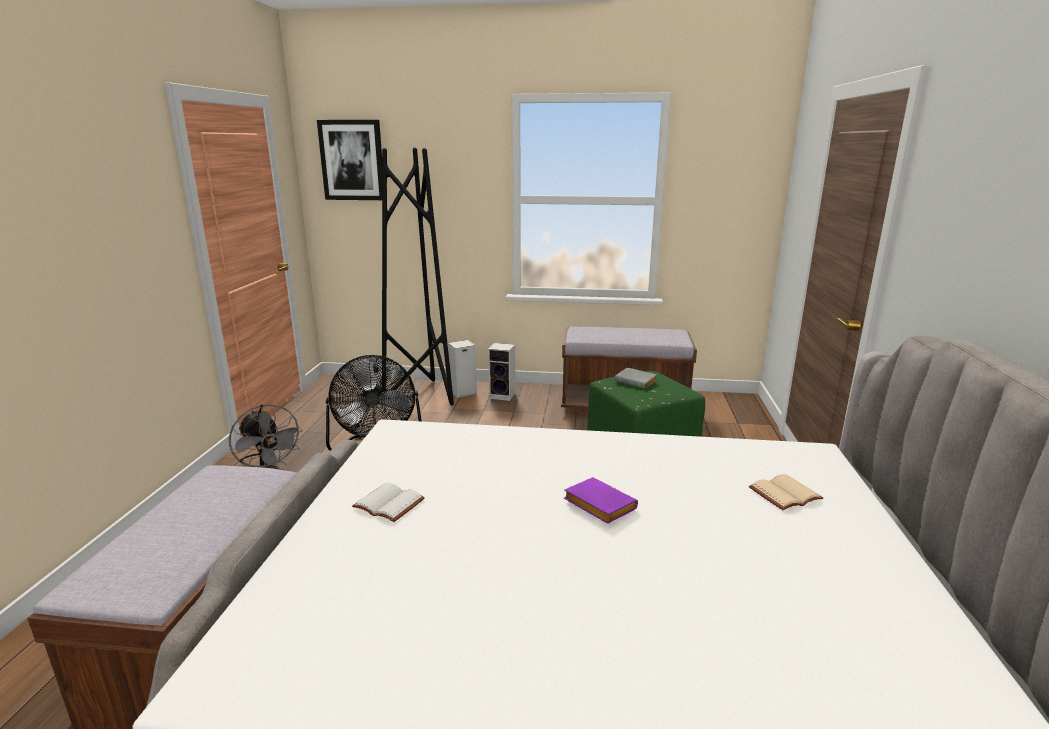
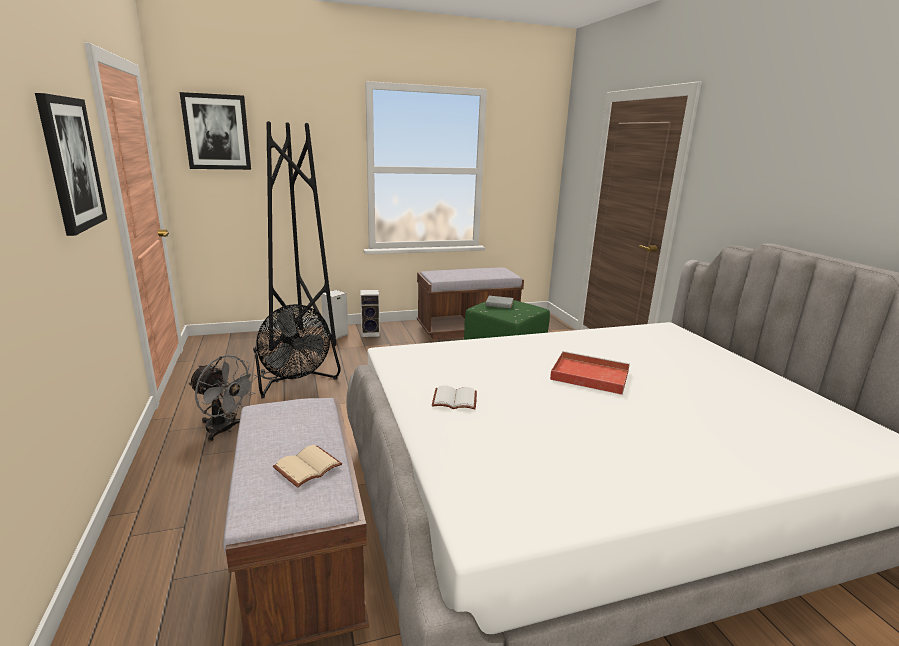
camera: 25 degrees left, 0 degrees up
purple book [564,477,638,524] -> red tray [550,351,630,395]
beige book [749,474,823,510] -> beige book moved to [273,445,342,488]
none -> picture [35,93,107,236]

